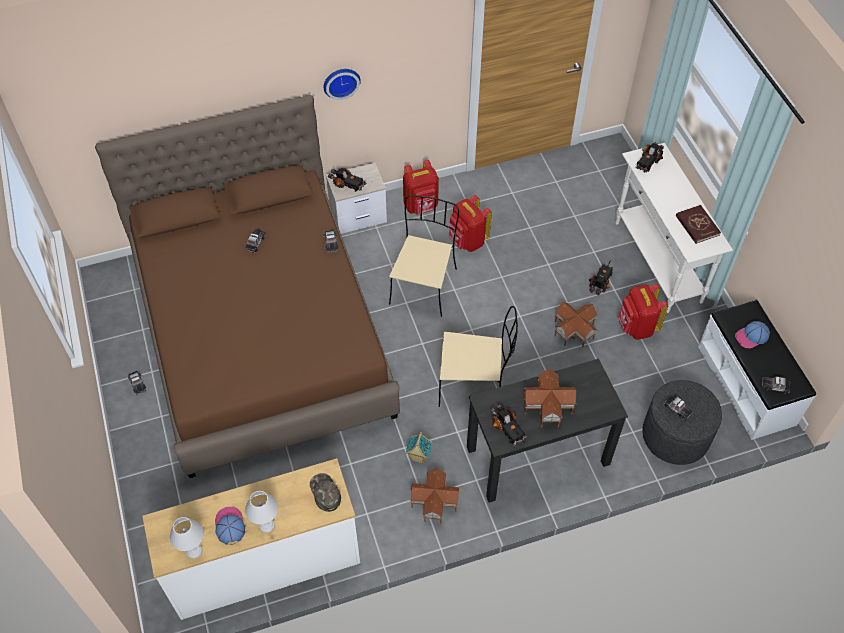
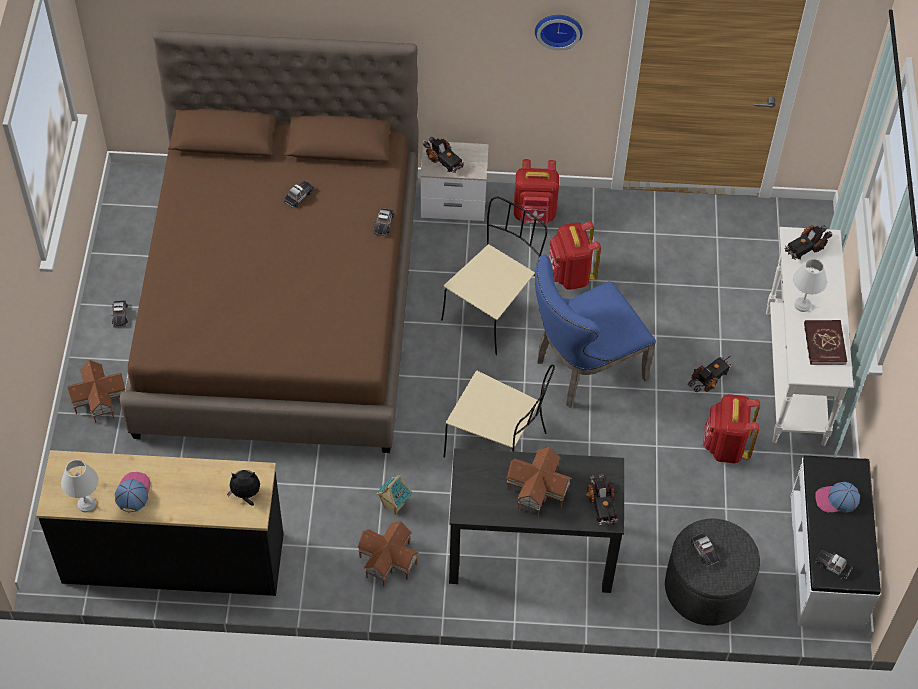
camera: 20 degrees right, 0 degrees up
white dresser [142,458,360,620] -> black dresser [36,450,284,596]
white table lamp [245,491,278,533] -> white table lamp moved to [793,259,827,312]
green cap [310,473,341,512] -> plush toy [227,470,260,506]
wall clock [324,69,361,100] -> wall clock moved to [535,15,582,51]
toy truck [490,404,527,446] -> toy truck moved to [585,473,618,526]
toy house [554,302,597,347] -> toy house moved to [67,360,126,423]
none -> blue chair [535,255,656,408]

